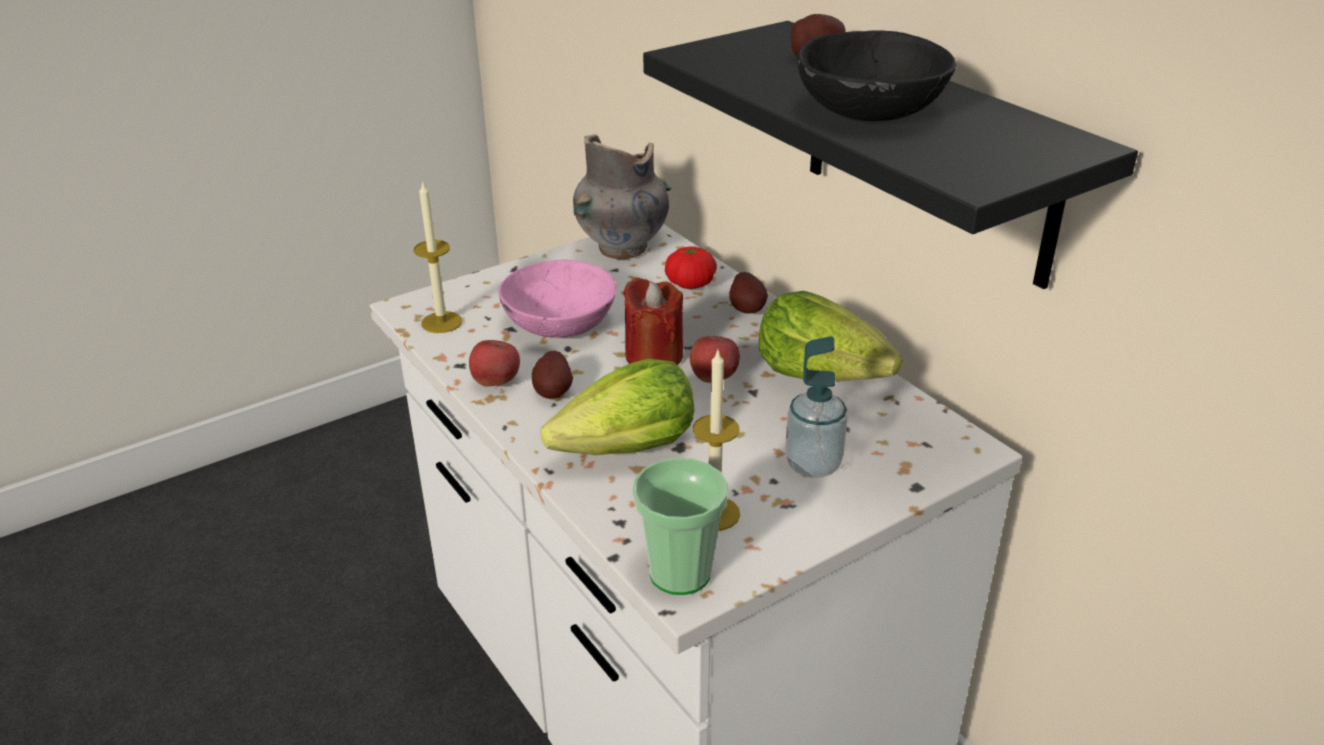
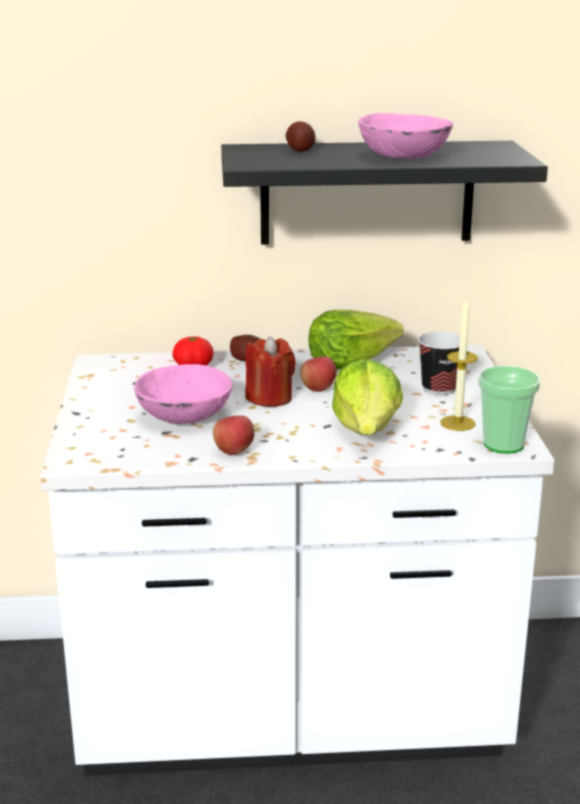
camera: 60 degrees left, 10 degrees down
candle [413,180,462,333] -> none
potato [532,351,573,399] -> none
grey vase [573,134,672,259] -> none
soap dispenser [785,336,848,478] -> cup [418,332,460,395]
black bowl [797,31,956,121] -> pink bowl [358,113,453,159]

